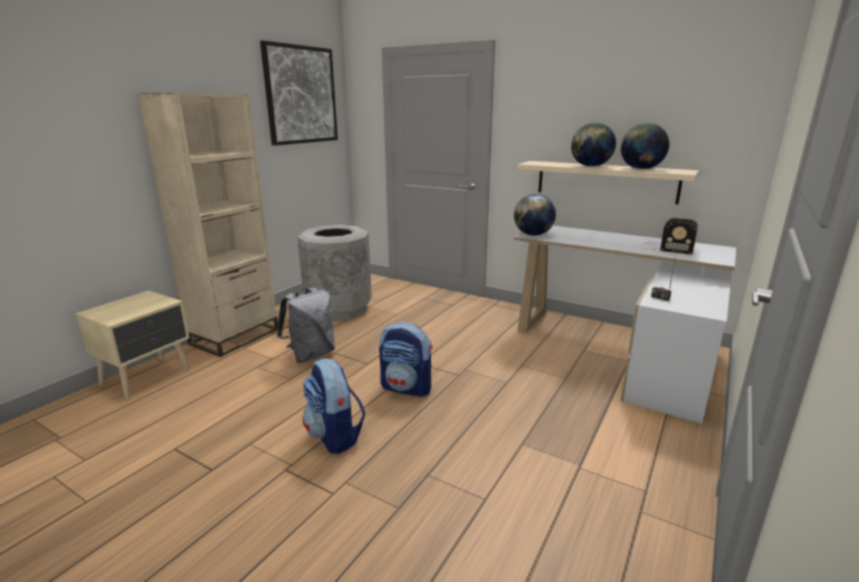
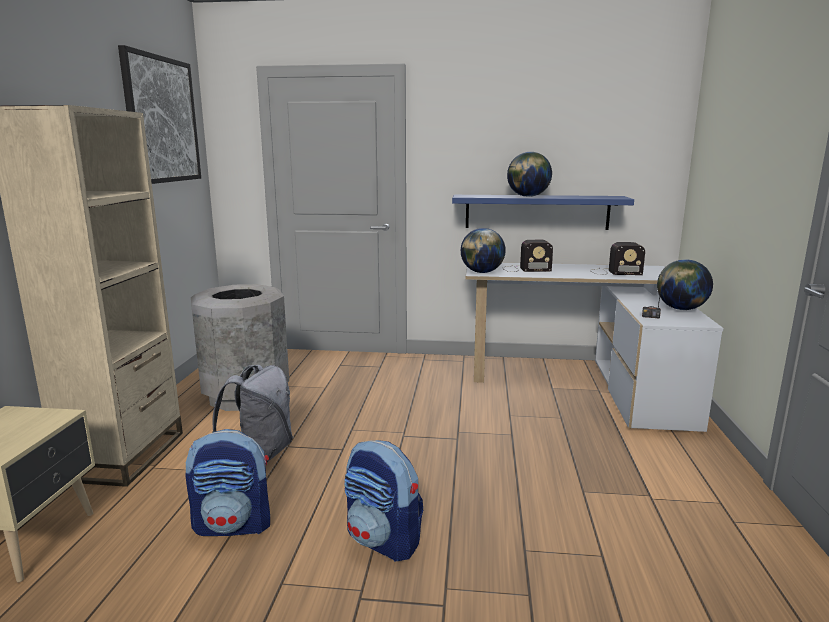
camera: 25 degrees left, 5 degrees down
backpack [379,322,433,397] -> backpack moved to [186,429,270,536]
beige shelf [517,161,699,204] -> blue shelf [452,195,634,230]
globe [621,123,669,169] -> globe moved to [657,259,713,310]
none -> radio [504,240,553,272]

